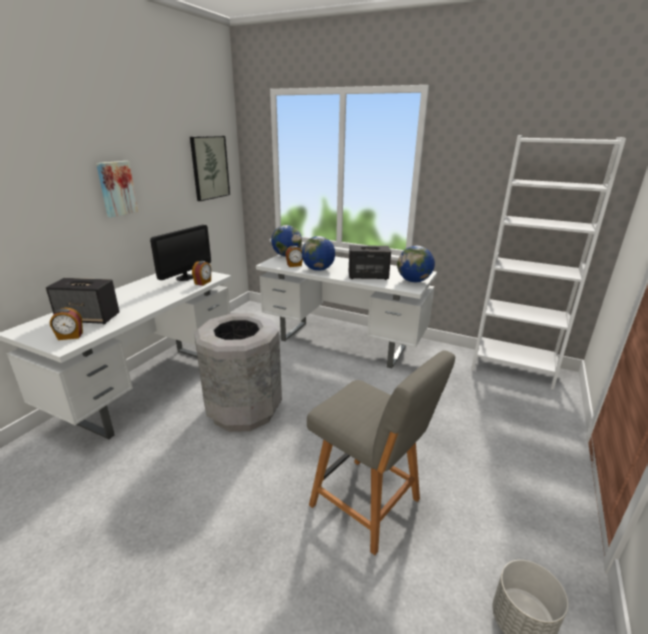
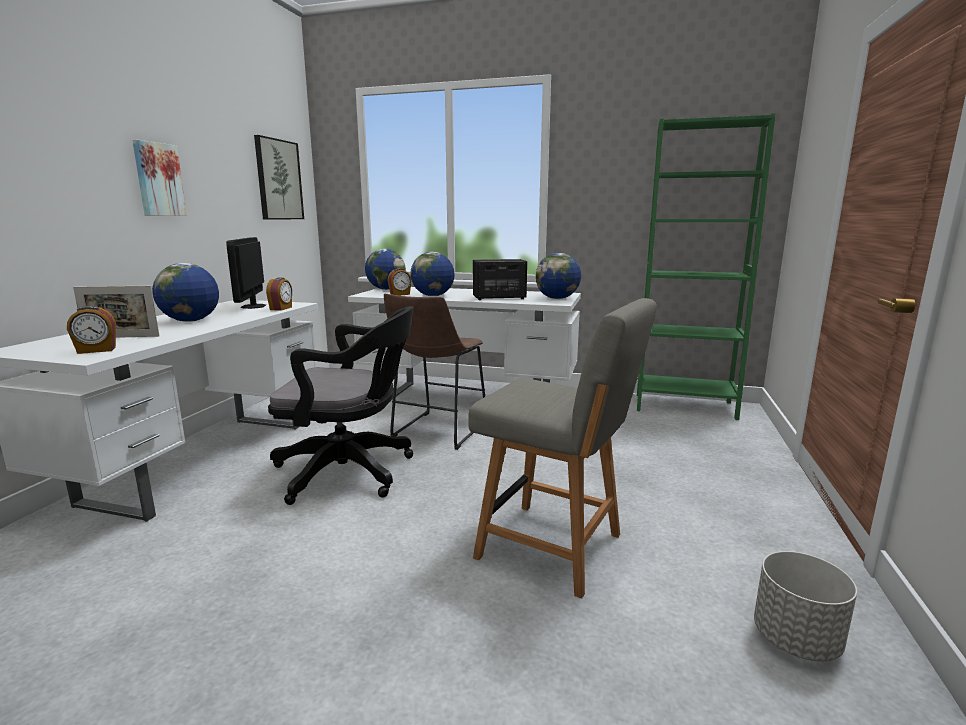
camera: 10 degrees left, 10 degrees down
speaker [46,278,120,324] -> picture frame [73,286,159,338]
monitor [150,225,211,281] -> monitor turned 150 degrees clockwise [226,237,266,309]
grey trash can [194,313,282,432] -> black office chair [268,306,414,505]
white bookcase [471,135,626,390] -> green bookcase [637,113,775,420]
none -> globe [152,263,219,322]
none -> brown stool [384,294,485,450]

